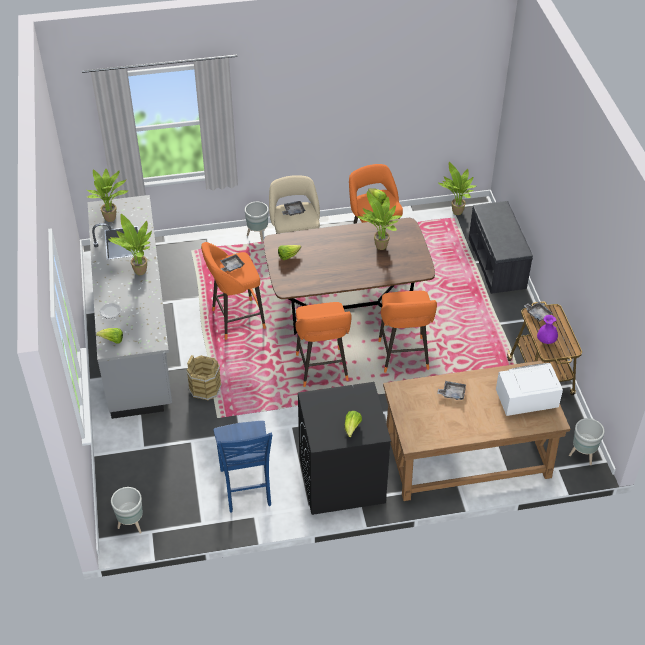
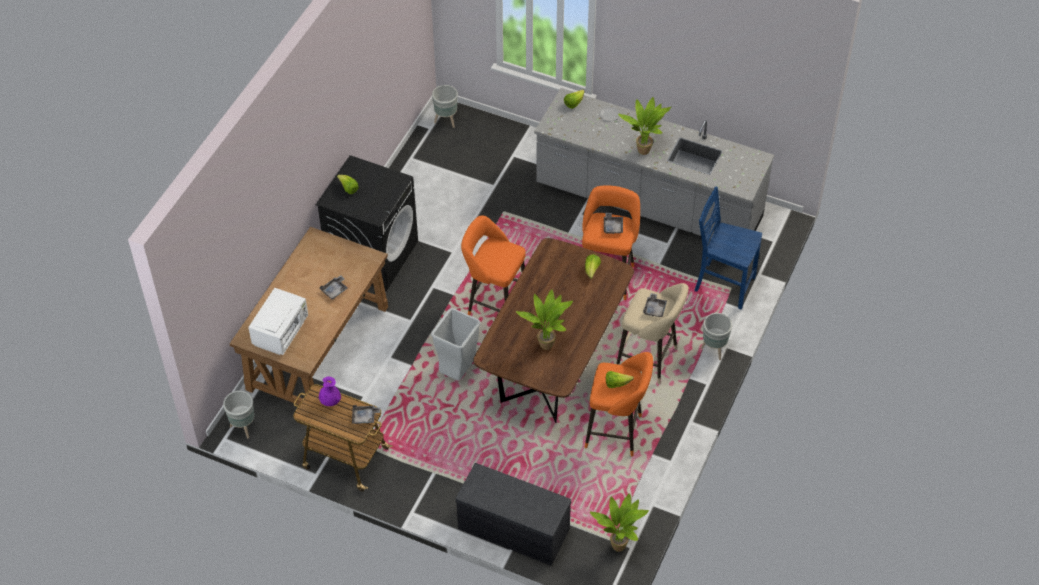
camera: 125 degrees right, 5 degrees up
potted plant [87,169,129,222] -> none
brown bucket [186,355,222,401] -> none
blue chair [213,420,272,512] -> blue chair moved to [695,186,762,309]
orange stool [378,291,437,373] -> grey trash can [431,308,480,380]

